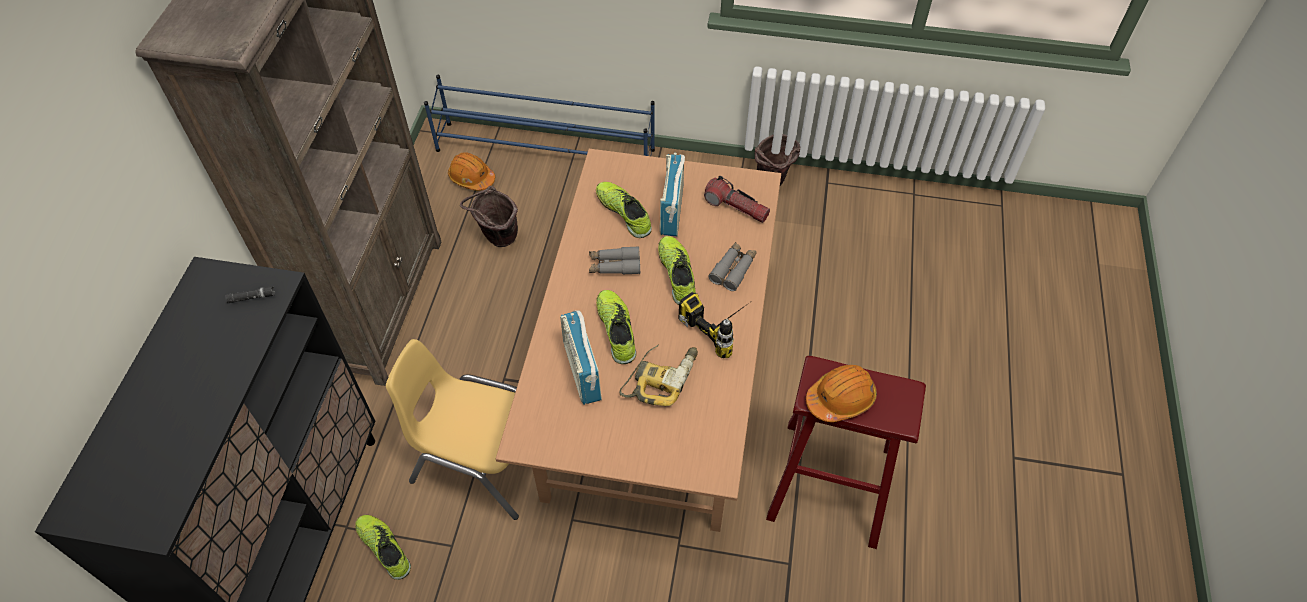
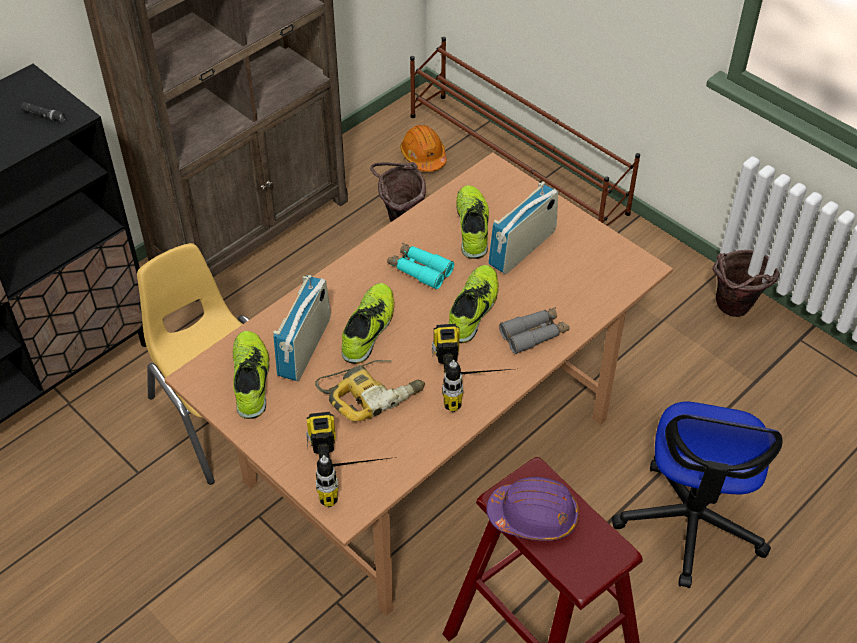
camera: 35 degrees right, 5 degrees down
shoe [355,515,411,580] -> shoe moved to [233,331,269,419]
blue shoe rack [424,75,655,156] -> brown shoe rack [410,37,640,226]
grey binoculars [589,246,640,275] -> turquoise binoculars [387,243,454,289]
flashlight [704,176,770,223] -> none
orange hard hat [806,365,877,422] -> purple hard hat [486,477,579,541]
none -> power drill [306,412,396,508]
none -> office chair [611,402,783,588]

